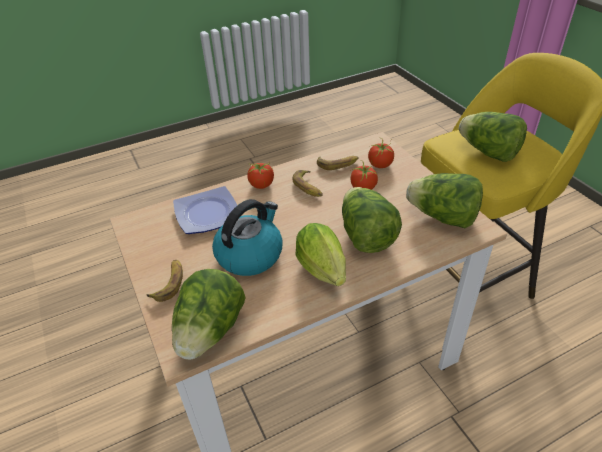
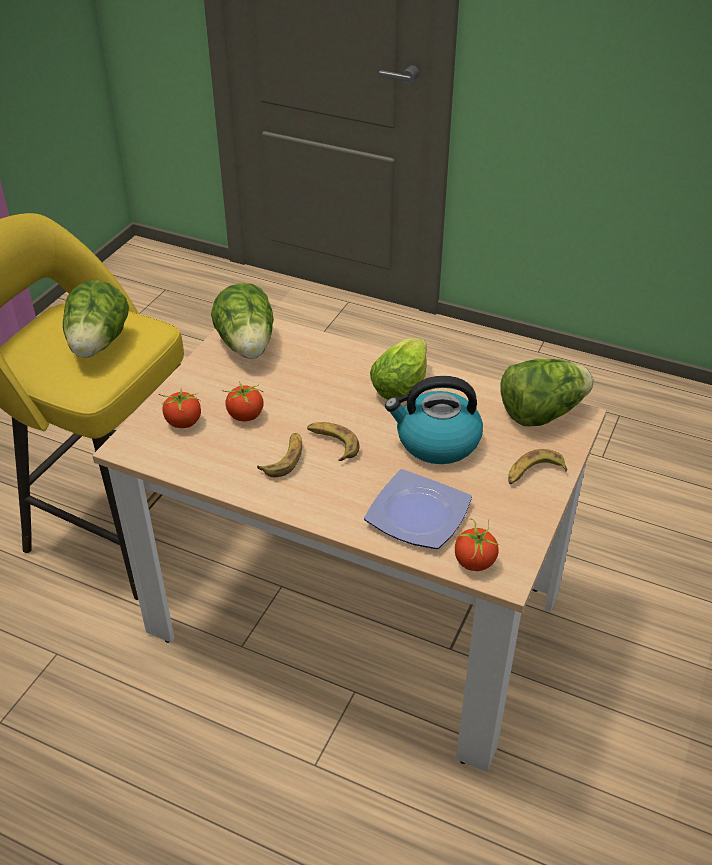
camera: 130 degrees left, 0 degrees up
tomato [247,163,274,189] -> tomato moved to [455,519,499,571]
banana [317,156,359,170] -> banana moved to [307,422,359,461]
lettuce [342,187,402,253] -> none

